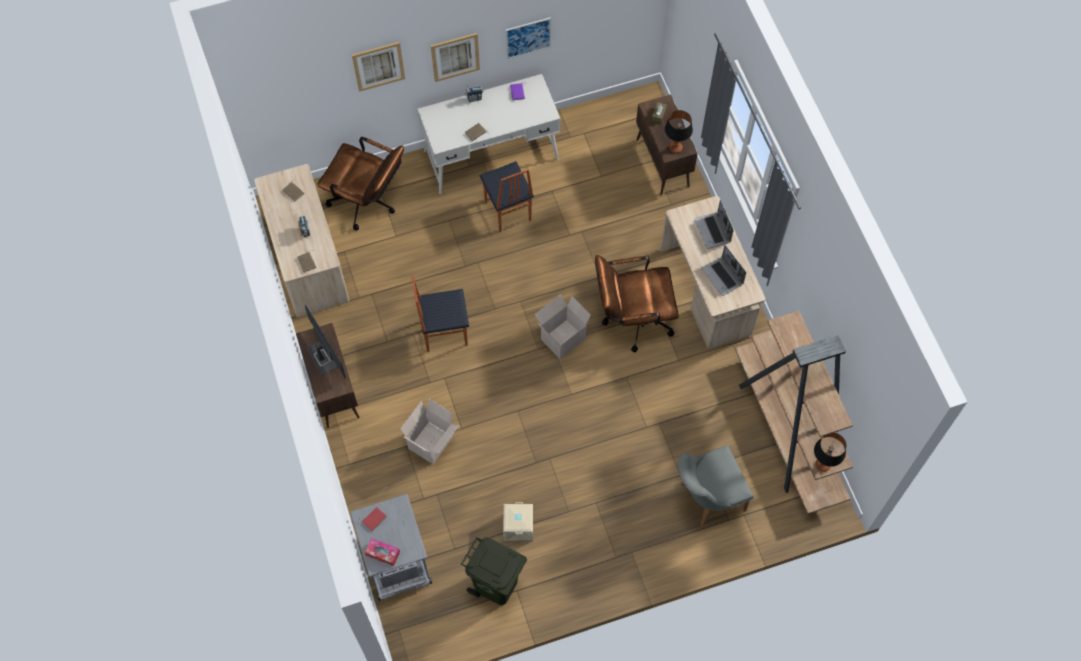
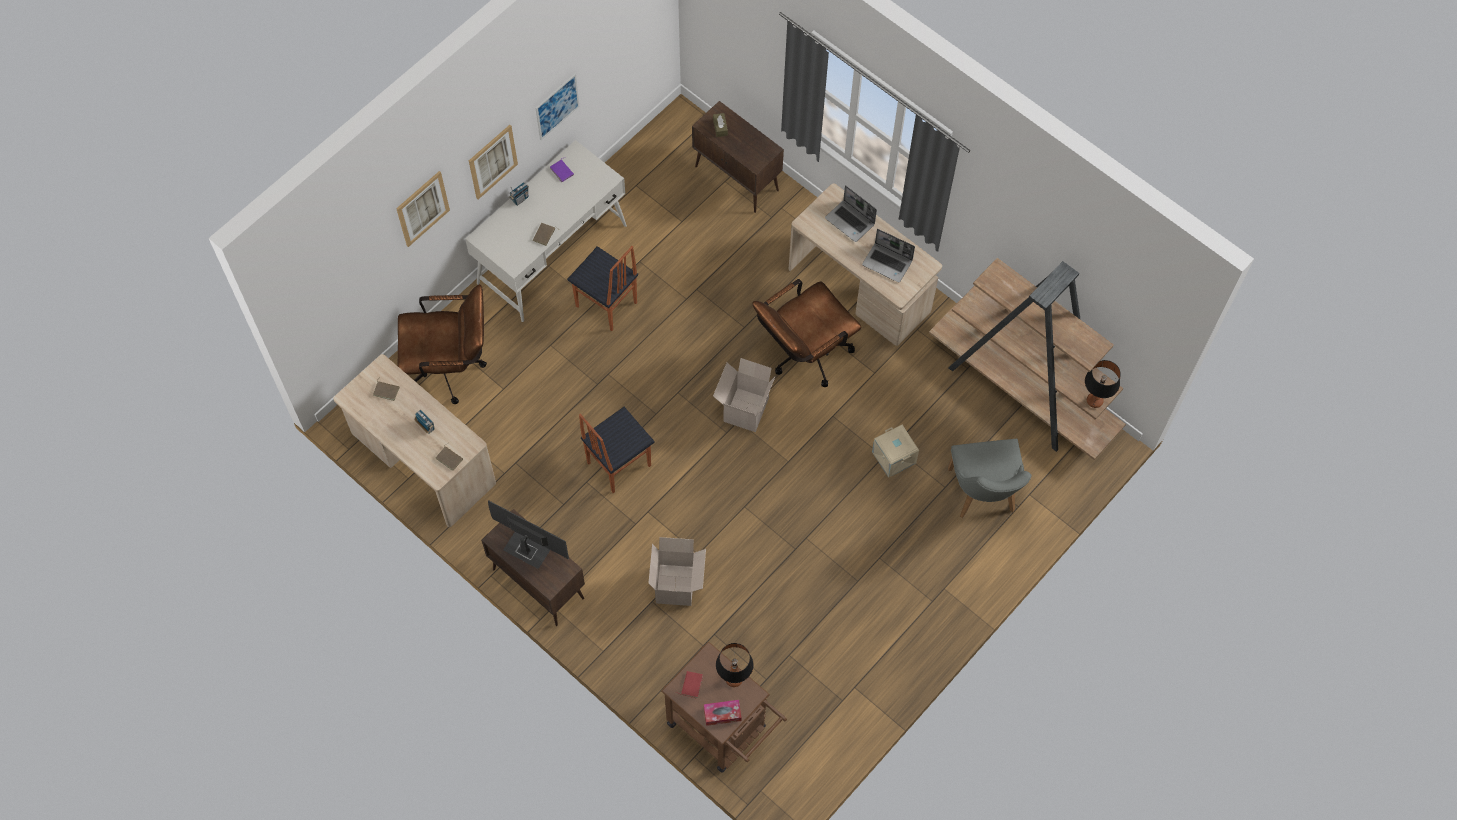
camera: 30 degrees left, 0 degrees up
grey cart [350,494,432,601] -> brown cart [661,641,787,773]
green trash can [461,537,527,605] -> none
beige storage box [503,502,533,541] -> beige storage box moved to [872,425,919,478]
table lamp [665,110,693,153] -> table lamp moved to [716,643,753,687]
grey chair [678,445,754,526] -> grey chair turned 45 degrees counterclockwise [948,439,1032,518]

